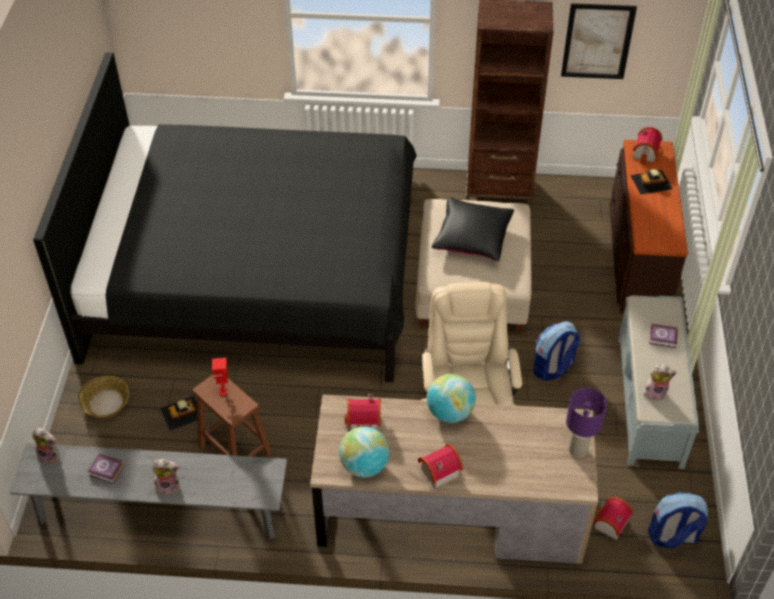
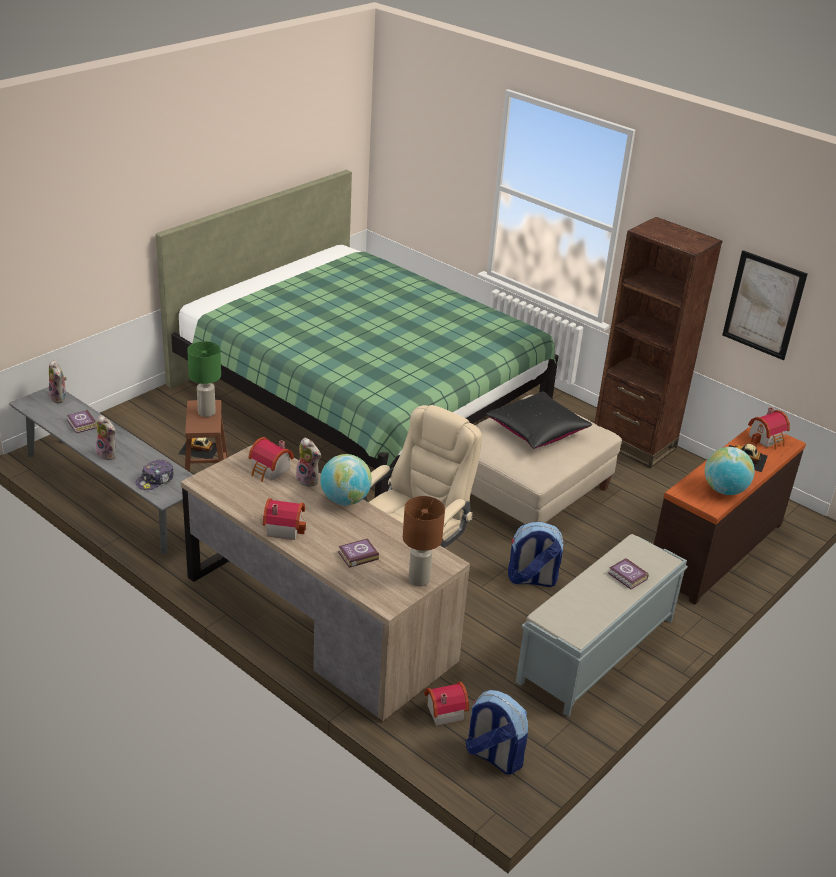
camera: 35 degrees right, 15 degrees down
black bed [33,52,417,382] -> green bed [156,170,559,497]
basket [78,376,129,418] -> none
toy robot [212,358,228,396] -> green table lamp [187,341,221,417]
globe [339,426,390,478] -> globe moved to [705,447,755,495]
purple table lamp [566,388,607,458] -> brown table lamp [403,496,445,587]
plush toy [643,365,677,401] -> plush toy moved to [296,438,321,487]
none -> cap [136,459,174,490]
none -> book [338,538,379,568]

